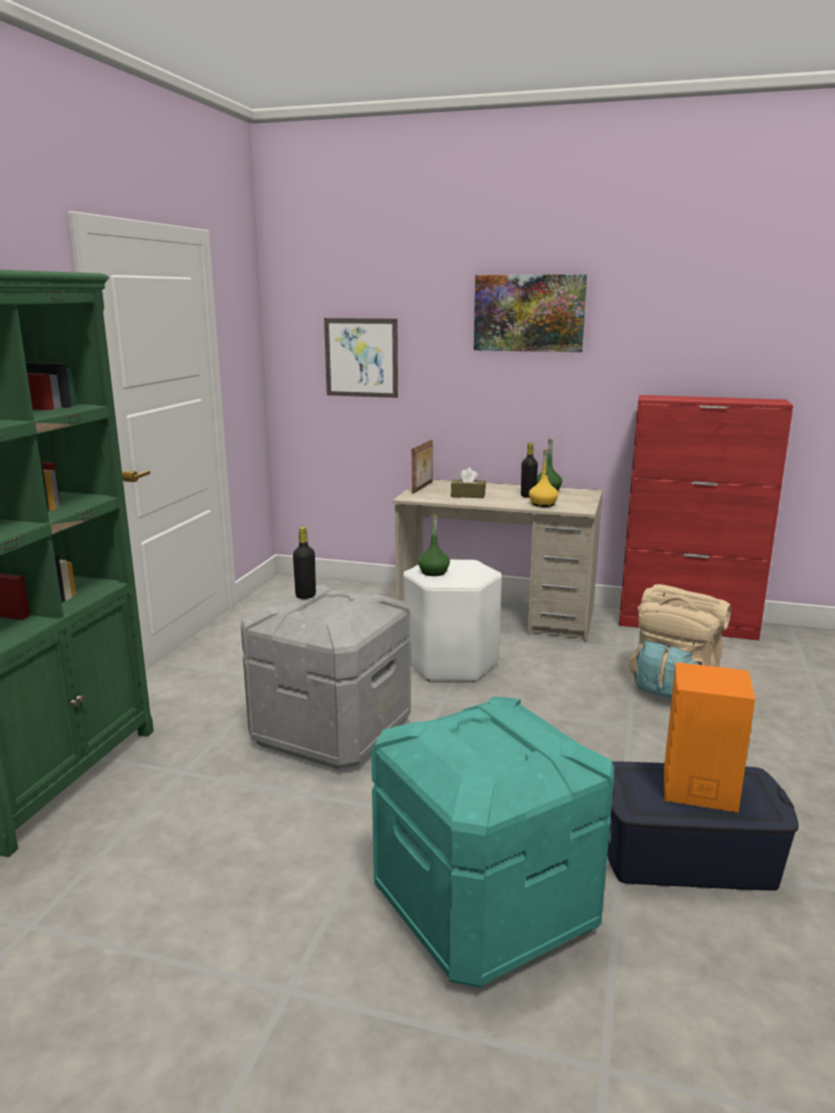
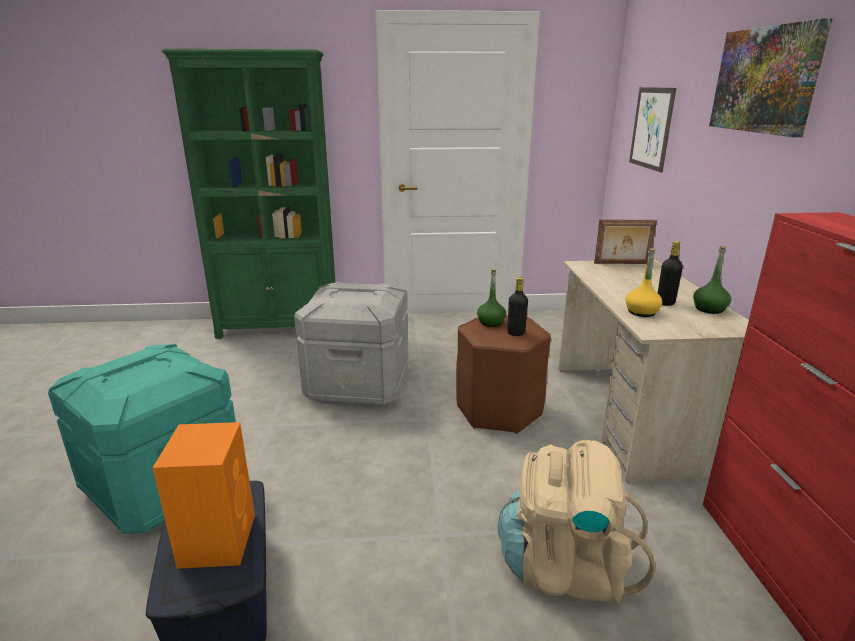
camera: 70 degrees right, 5 degrees up
black bottle [293,527,316,599] -> black bottle moved to [507,278,528,336]
white stool [403,559,502,682] -> brown stool [456,315,551,434]
brown tissue box [451,468,486,498] -> none

